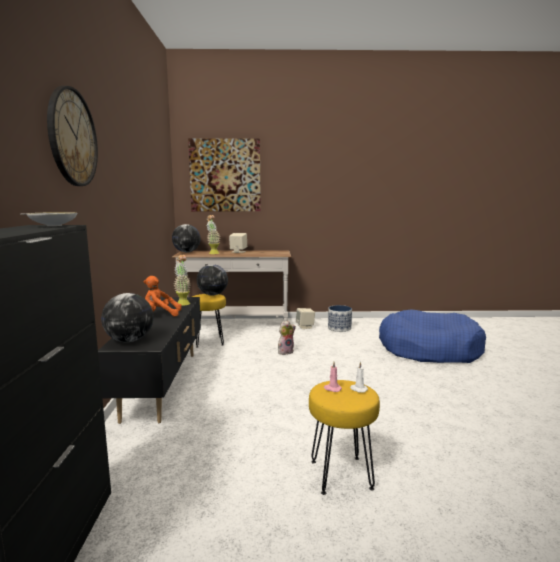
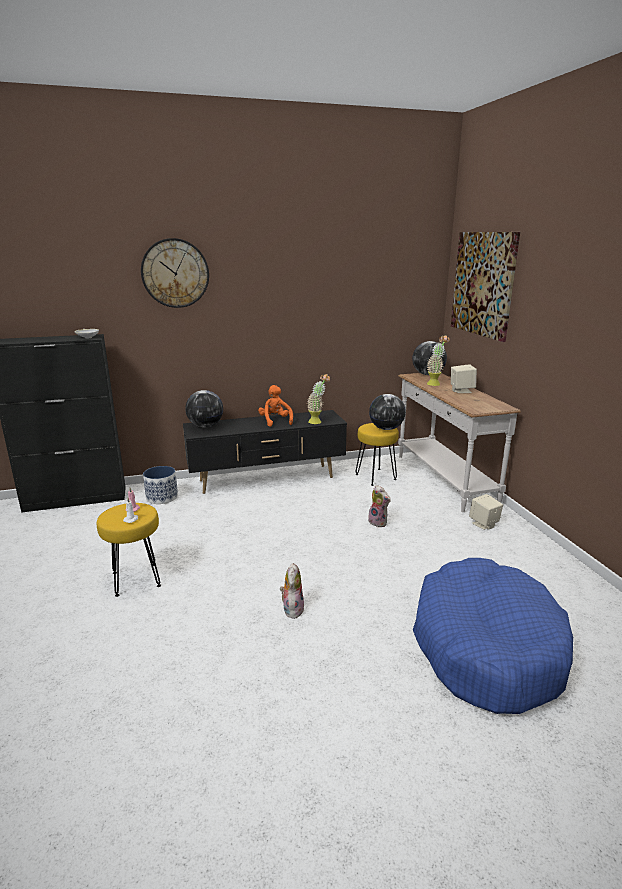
camera: 75 degrees right, 10 degrees up
planter [328,305,352,332] -> planter moved to [143,466,178,504]
none -> plush toy [280,563,304,619]

